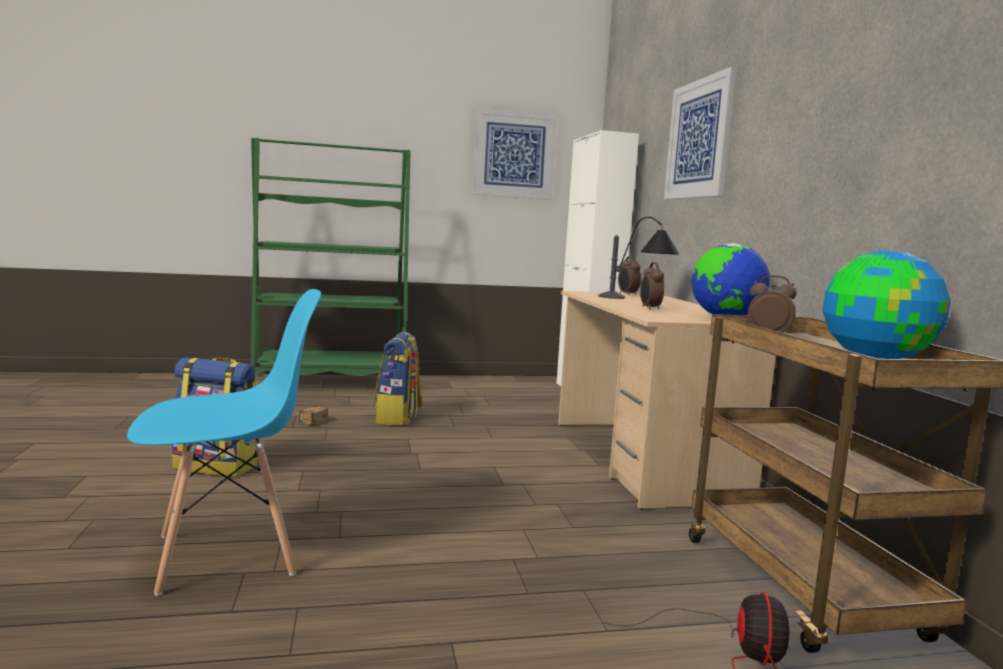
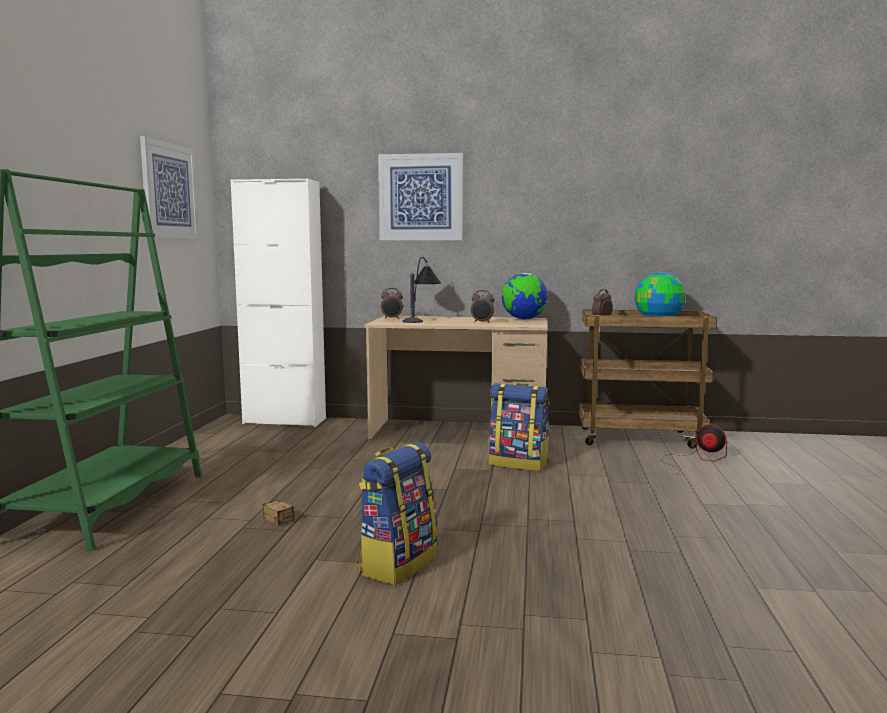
camera: 70 degrees left, 0 degrees up
blue chair [127,289,321,596] -> none
backpack [374,332,422,425] -> backpack moved to [489,383,549,471]

